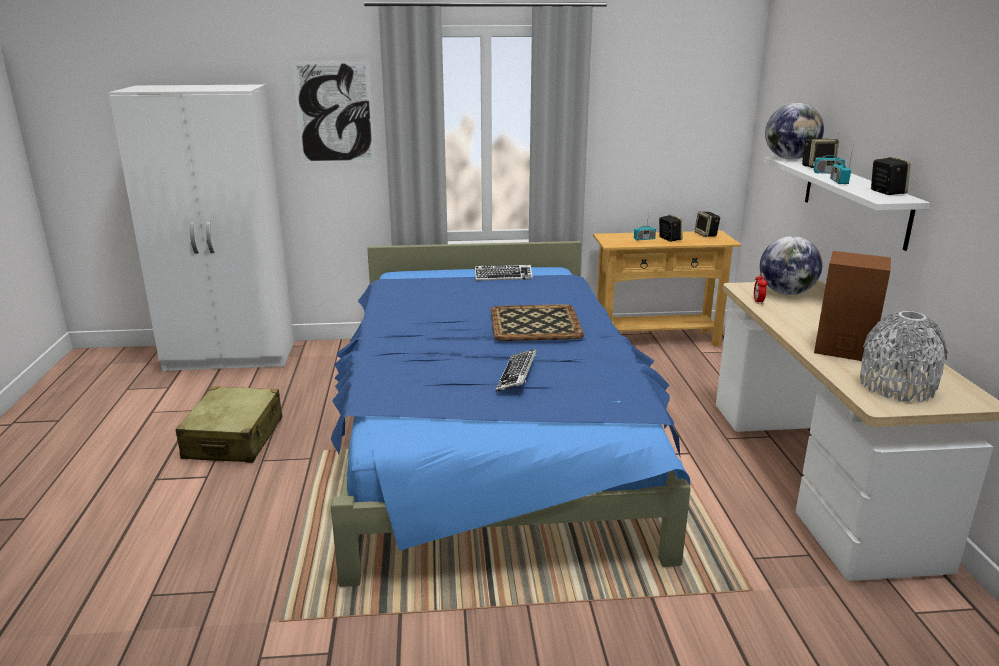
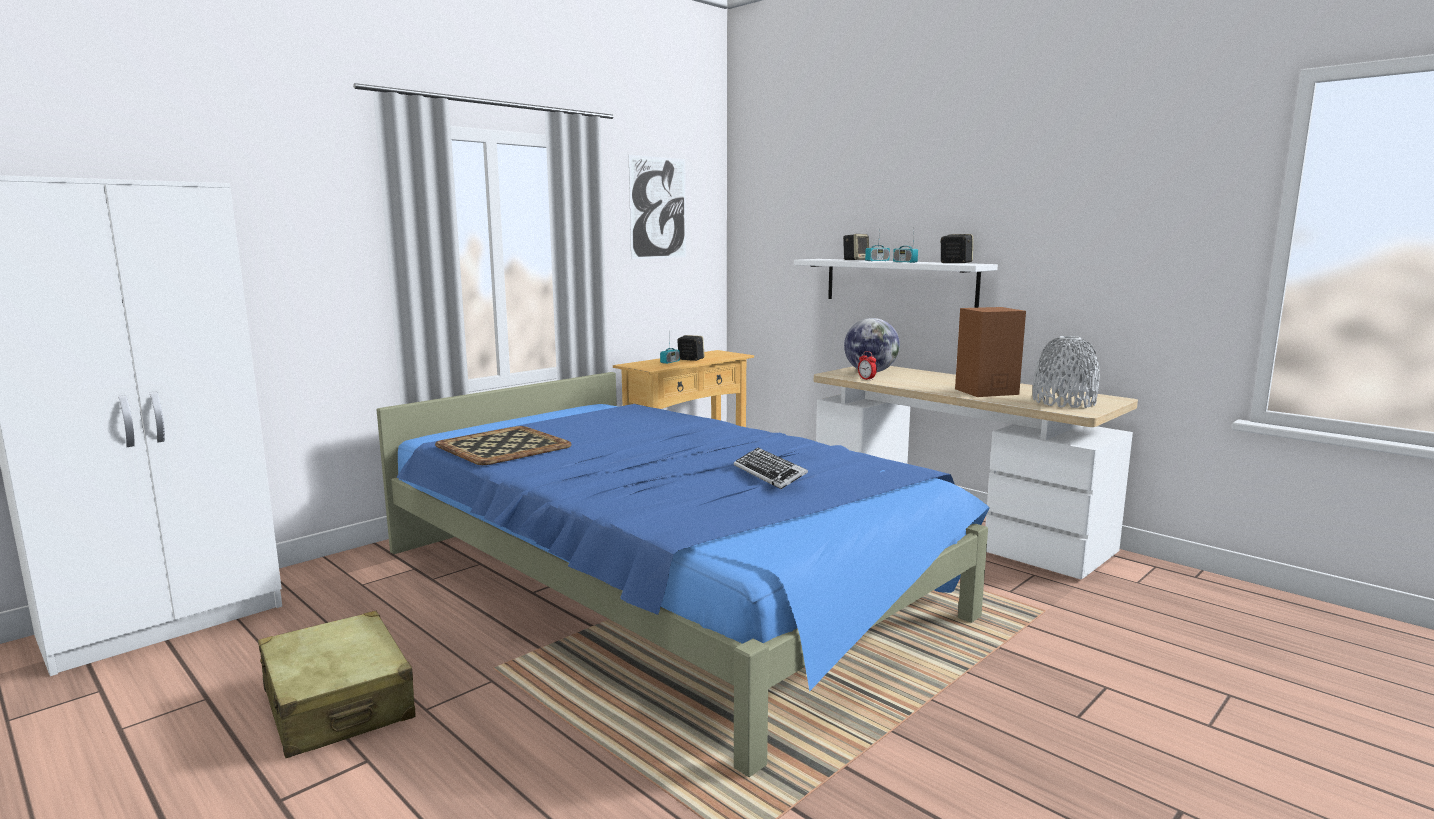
camera: 40 degrees left, 10 degrees down
picture [292,61,375,163] -> picture moved to [629,155,686,259]
keyboard [475,265,533,281] -> none
tray [491,304,584,341] -> tray moved to [435,426,571,465]
speaker [695,211,720,237] -> none
globe [765,103,824,160] -> none

